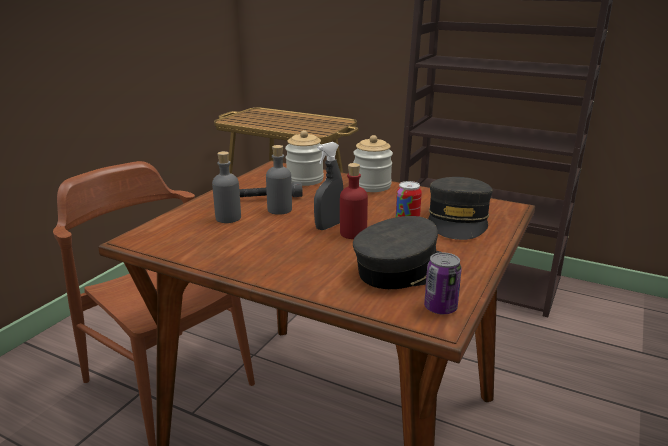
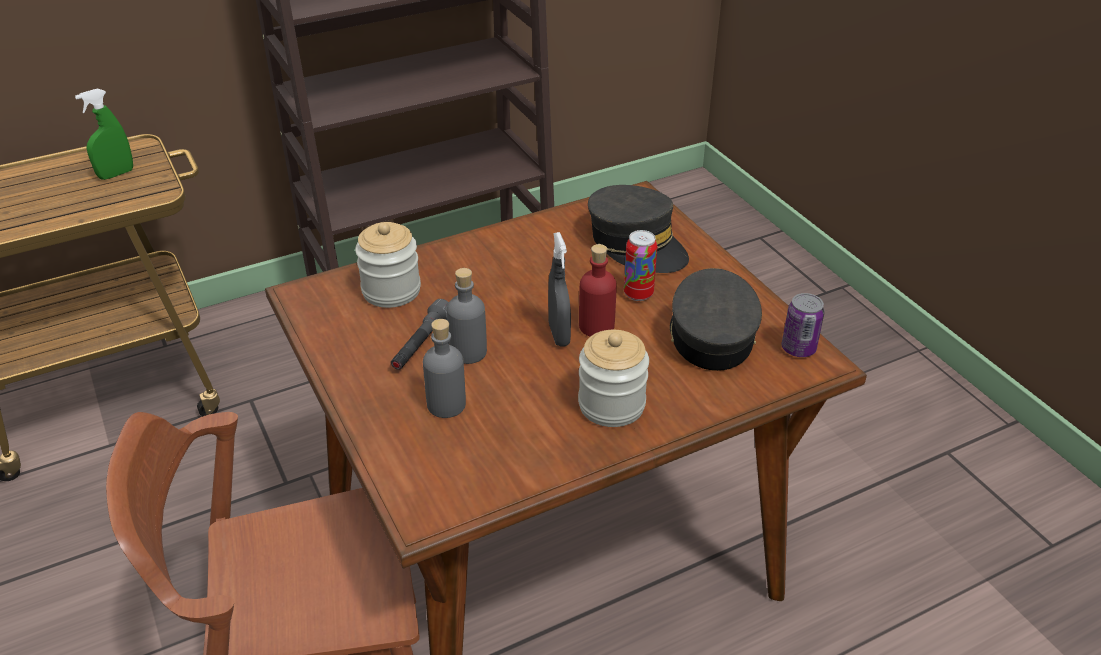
camera: 55 degrees left, 15 degrees up
jar [353,135,393,192] -> jar moved to [578,330,649,427]
none -> green spray bottle [75,89,133,180]

